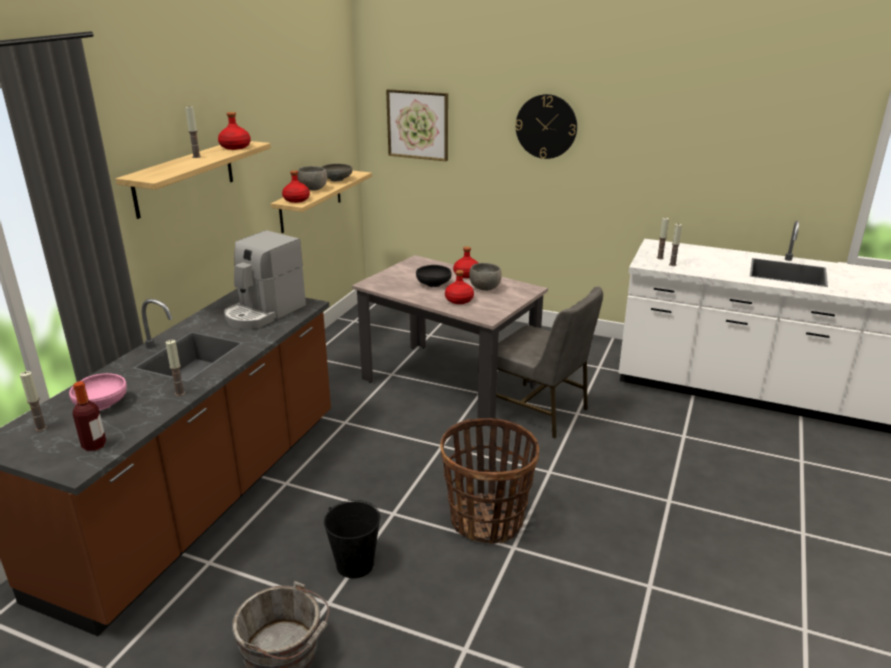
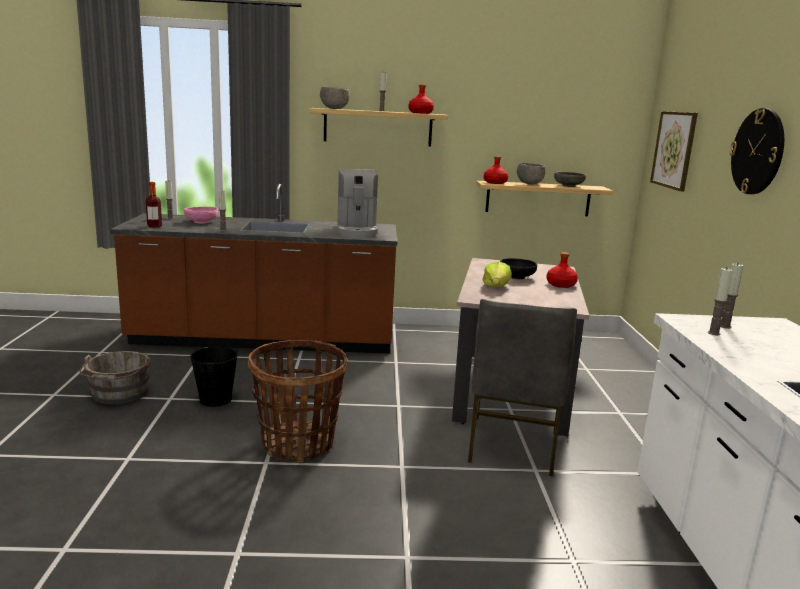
camera: 65 degrees right, 10 degrees down
coffee machine [224,230,306,329] -> coffee machine turned 105 degrees counterclockwise [338,169,378,238]
red bottle [445,270,474,304] -> lettuce [482,262,512,287]
grey bowl [469,263,502,291] -> grey bowl moved to [320,87,350,109]

